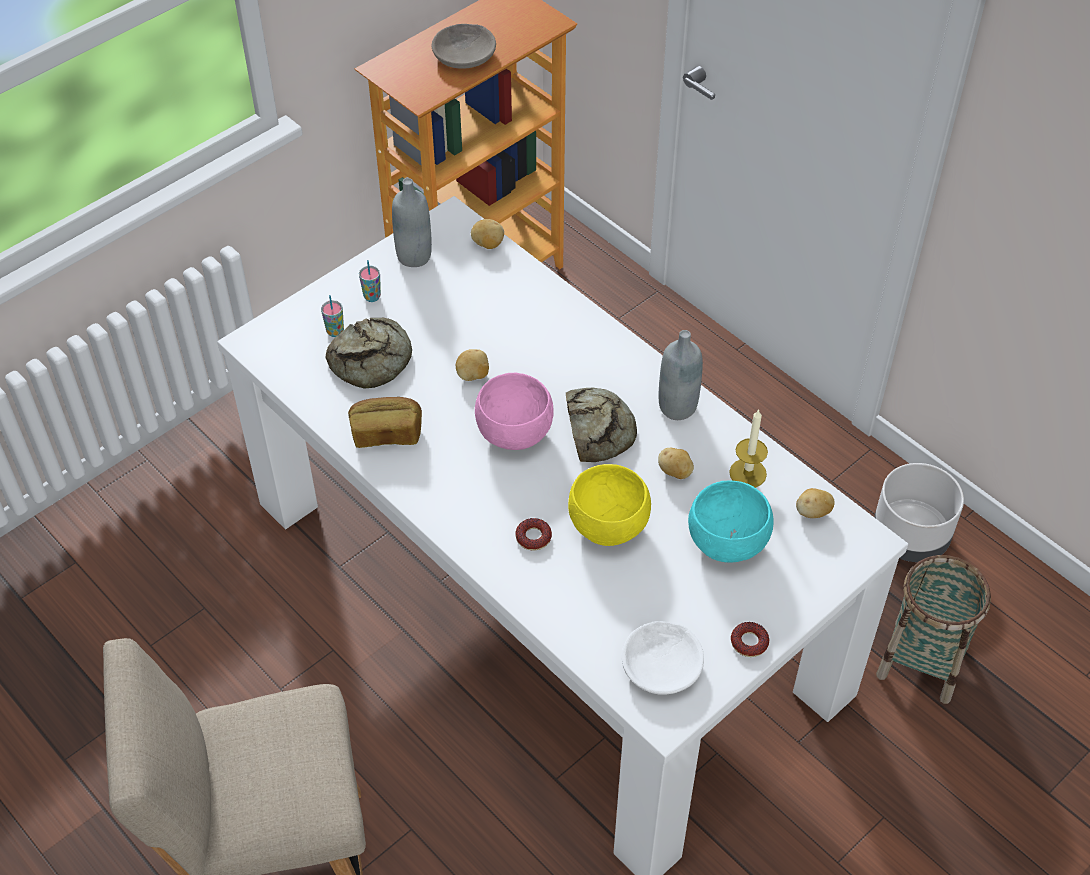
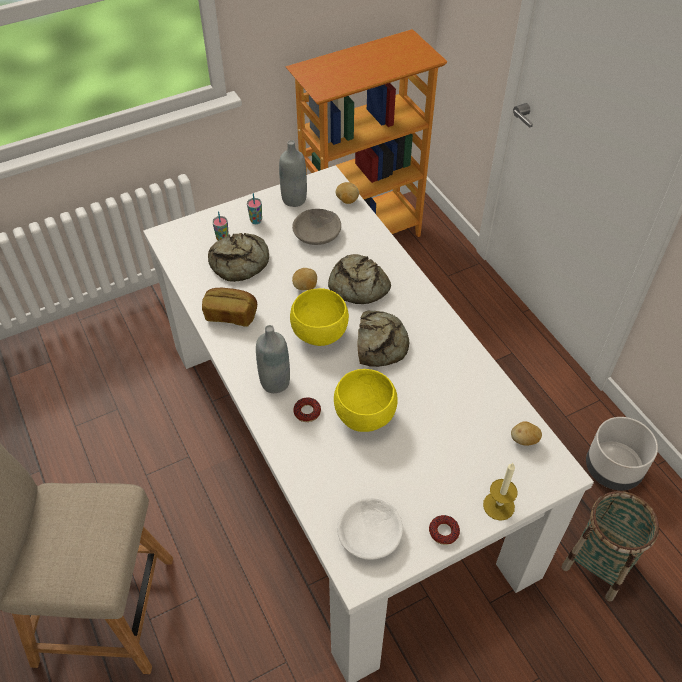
camera: 15 degrees right, 0 degrees up
grey bowl [432,24,496,69] -> grey bowl moved to [292,209,341,245]
pink bowl [475,373,554,450] -> yellow bowl [290,288,349,346]
potato [658,448,694,479] -> none
grey bottle [659,330,703,420] -> grey bottle moved to [256,325,290,393]
turquoise bowl [688,481,774,563] -> none
candle [729,409,768,488] -> candle moved to [483,463,518,521]
none -> bread [328,254,391,304]

